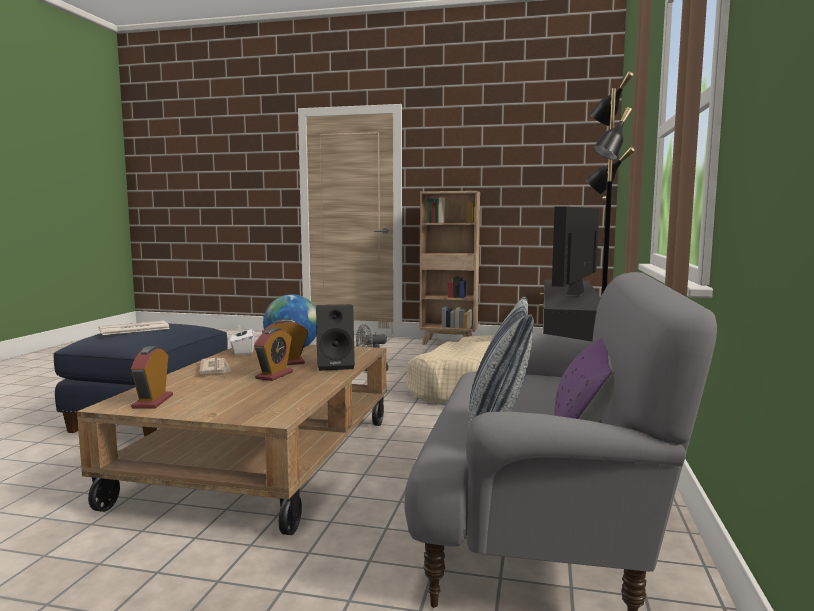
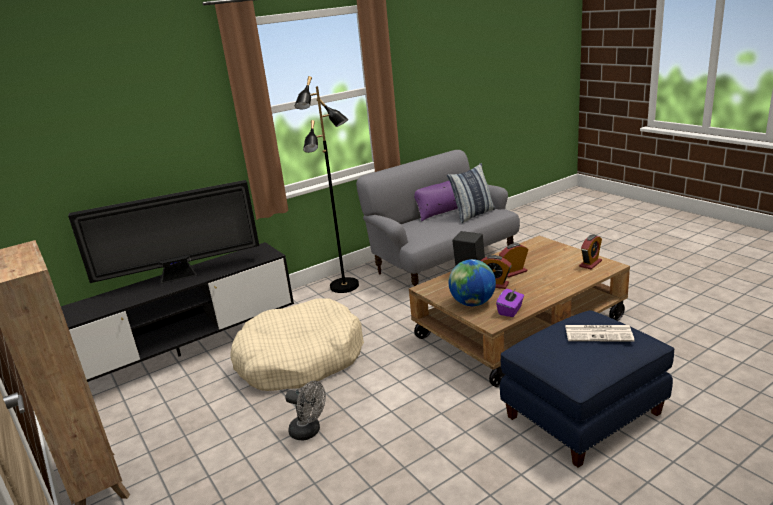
camera: 135 degrees left, 15 degrees up
newspaper [199,358,231,374] -> none
white tissue box [230,324,255,355] -> purple tissue box [496,288,524,317]

